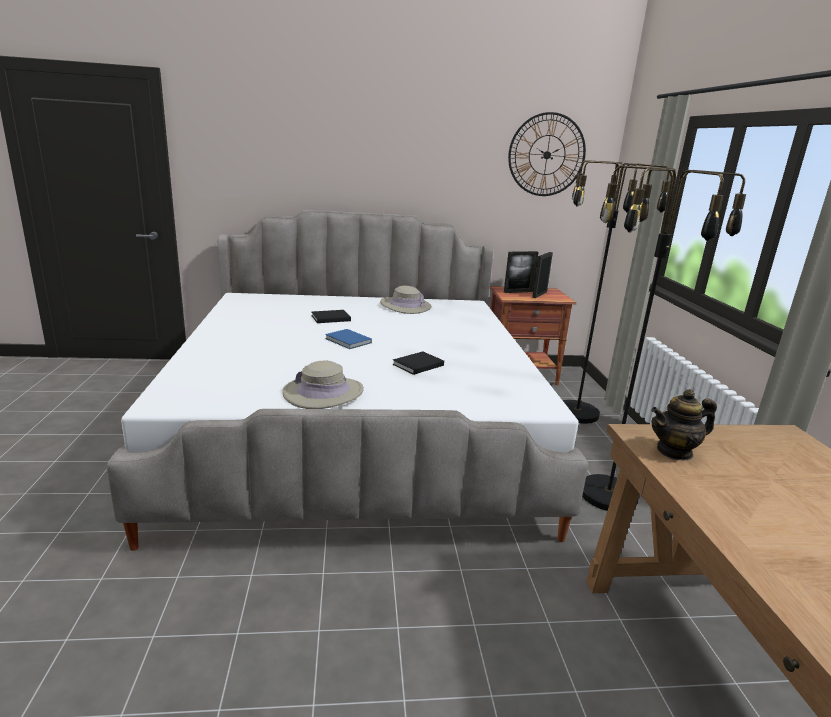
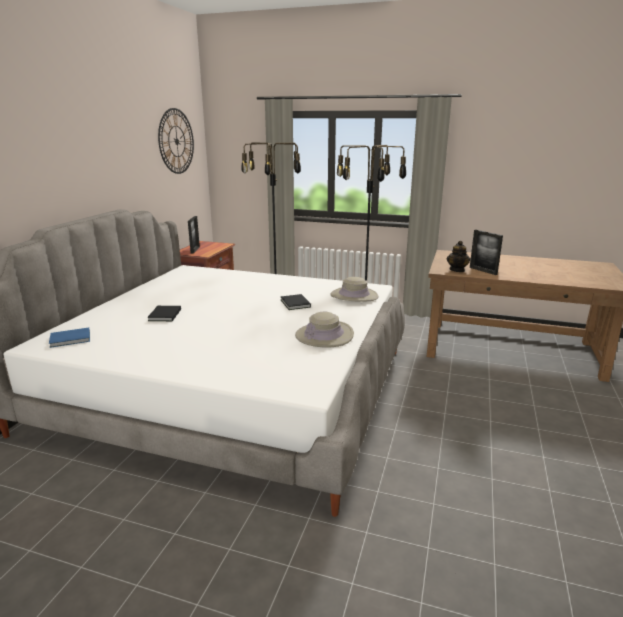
camera: 65 degrees left, 0 degrees up
blue book [325,329,372,349] -> blue book moved to [49,327,90,348]
beige hat [380,286,431,314] -> beige hat moved to [330,277,378,302]
picture frame [532,252,553,298] -> picture frame moved to [470,230,503,275]

